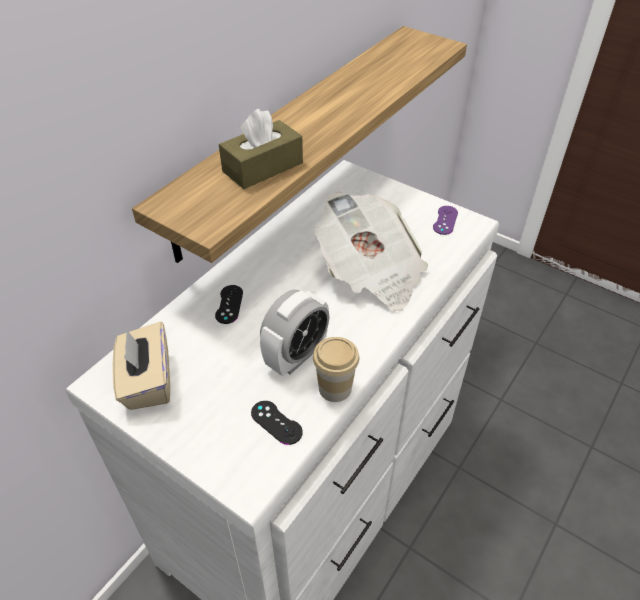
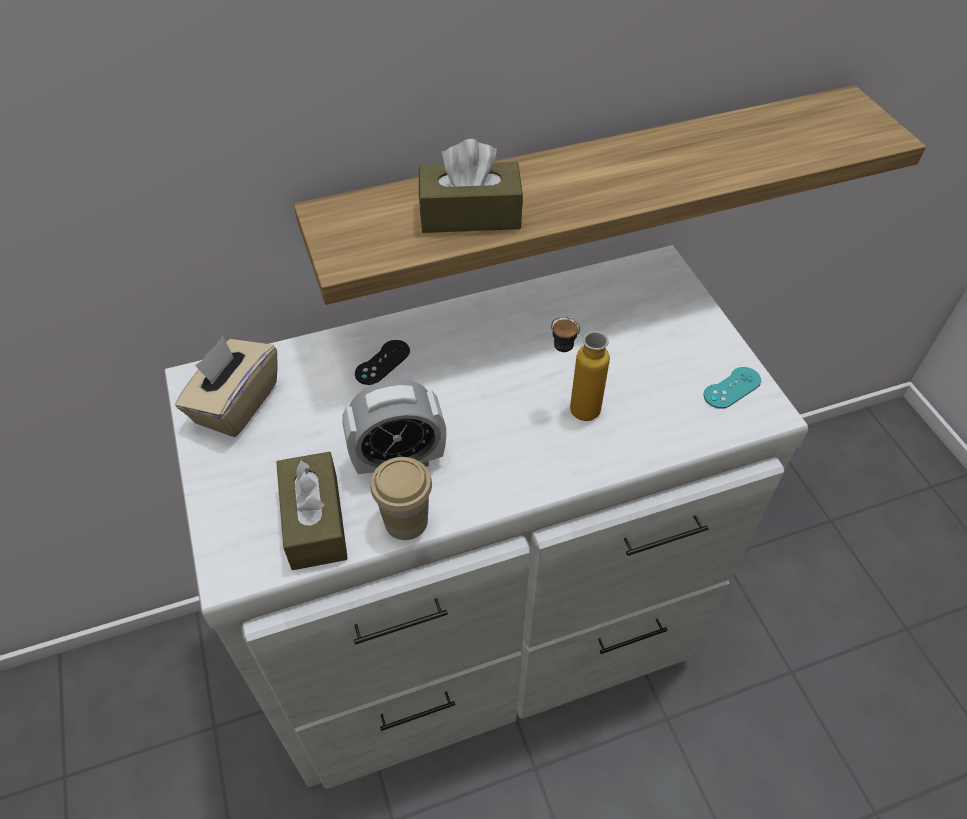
camera: 35 degrees right, 5 degrees up
black game controller [251,401,303,445] -> brown tissue box [276,452,348,570]
newspaper [315,192,428,311] -> bottle [551,316,610,421]
purple game controller [433,206,458,235] -> turquoise game controller [704,367,761,409]

